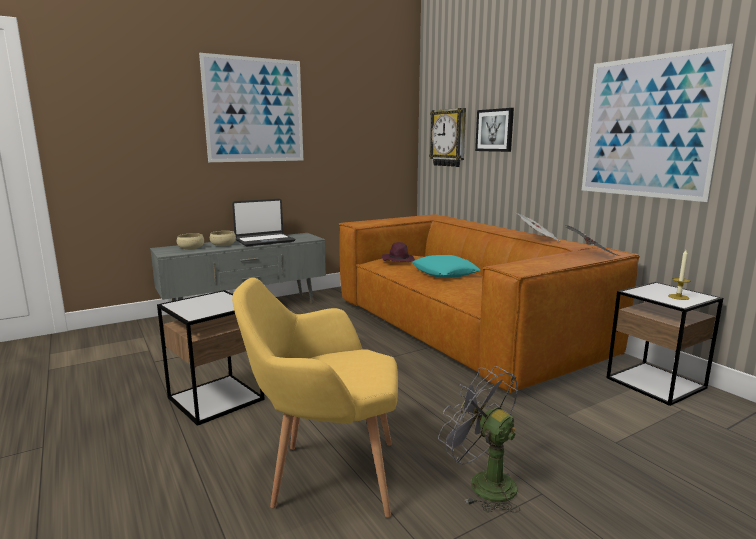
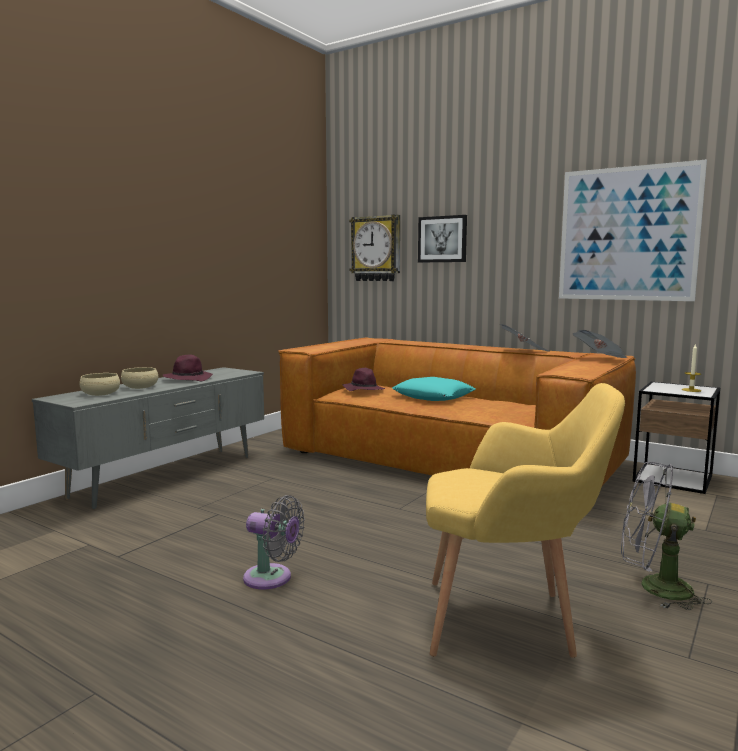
camera: 25 degrees left, 5 degrees down
side table [157,290,265,426] -> grey fan [243,495,305,589]
picture [199,53,303,162] -> none
laptop [232,199,295,246] -> purple hat [163,354,213,381]
yellow armchair [232,278,398,518] -> yellow armchair turned 150 degrees counterclockwise [426,383,625,658]

